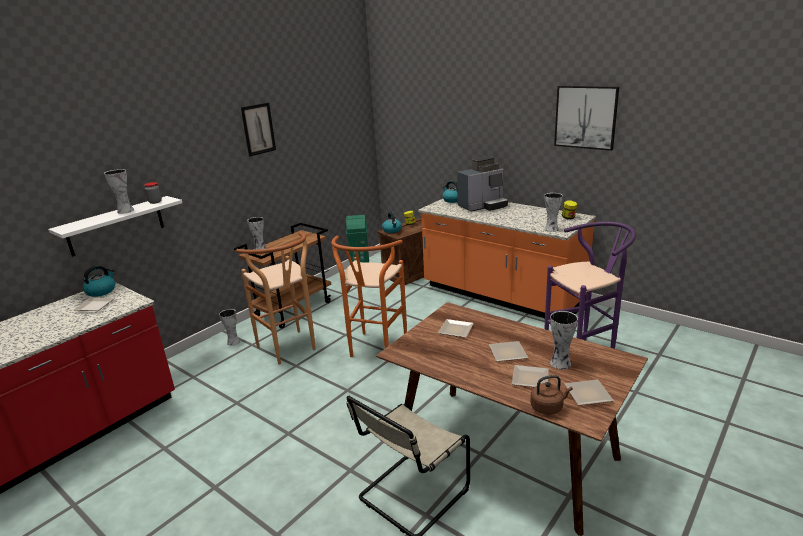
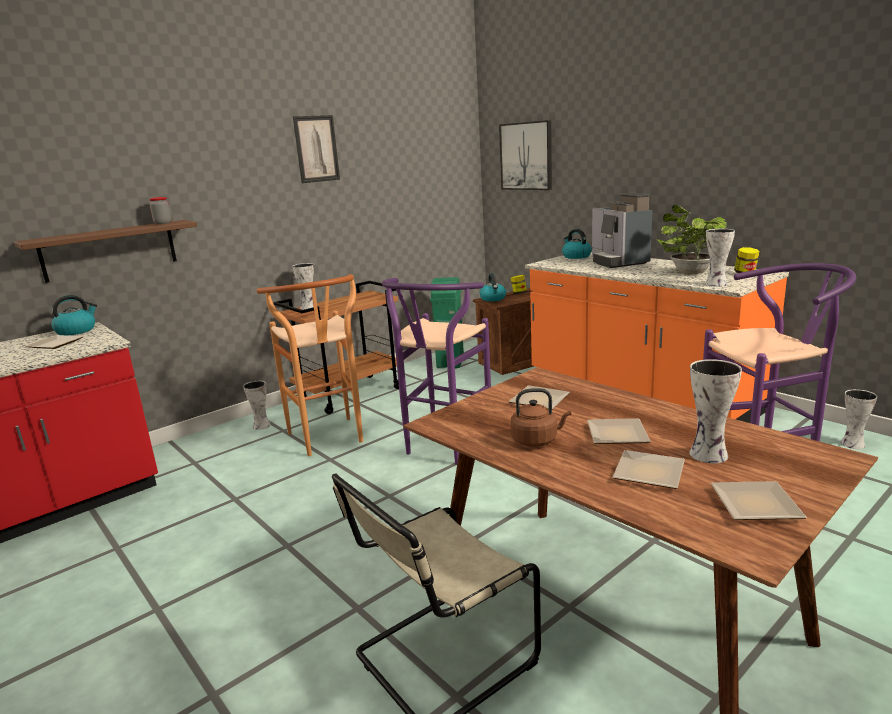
camera: 10 degrees right, 5 degrees down
white shelf [48,196,182,257] -> brown shelf [14,220,197,283]
vase [104,169,134,214] -> vase moved to [841,389,877,449]
orange stool [331,236,407,363] -> purple stool [382,278,491,465]
coffee machine [457,156,508,212] -> coffee machine turned 90 degrees clockwise [592,193,652,268]
brown kettle [530,375,573,415] -> brown kettle moved to [511,388,571,447]
picture [554,86,619,151] -> picture moved to [499,120,552,190]
none -> potted plant [656,205,727,274]

